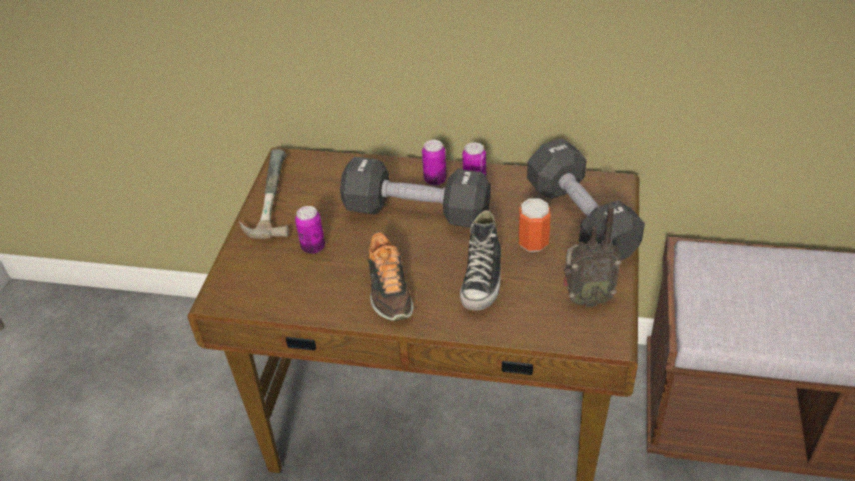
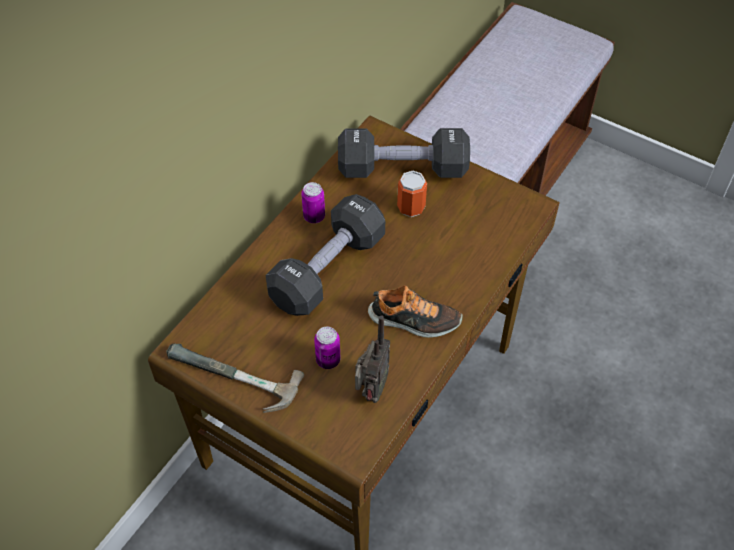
camera: 70 degrees left, 10 degrees up
can [422,140,447,185] -> none
shoe [460,210,501,310] -> none
radio [563,205,621,307] -> radio moved to [355,315,390,403]

